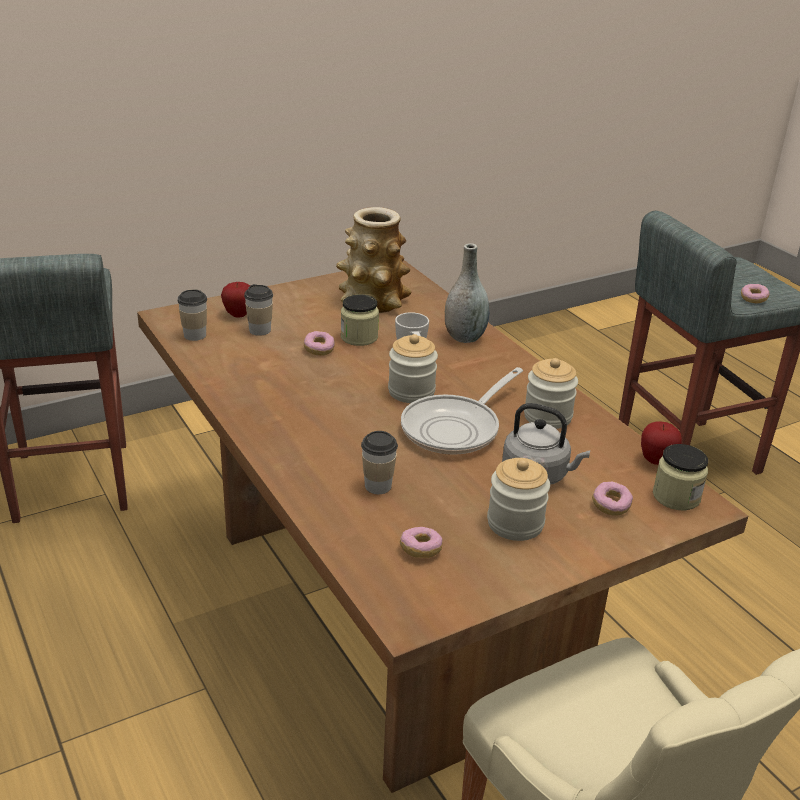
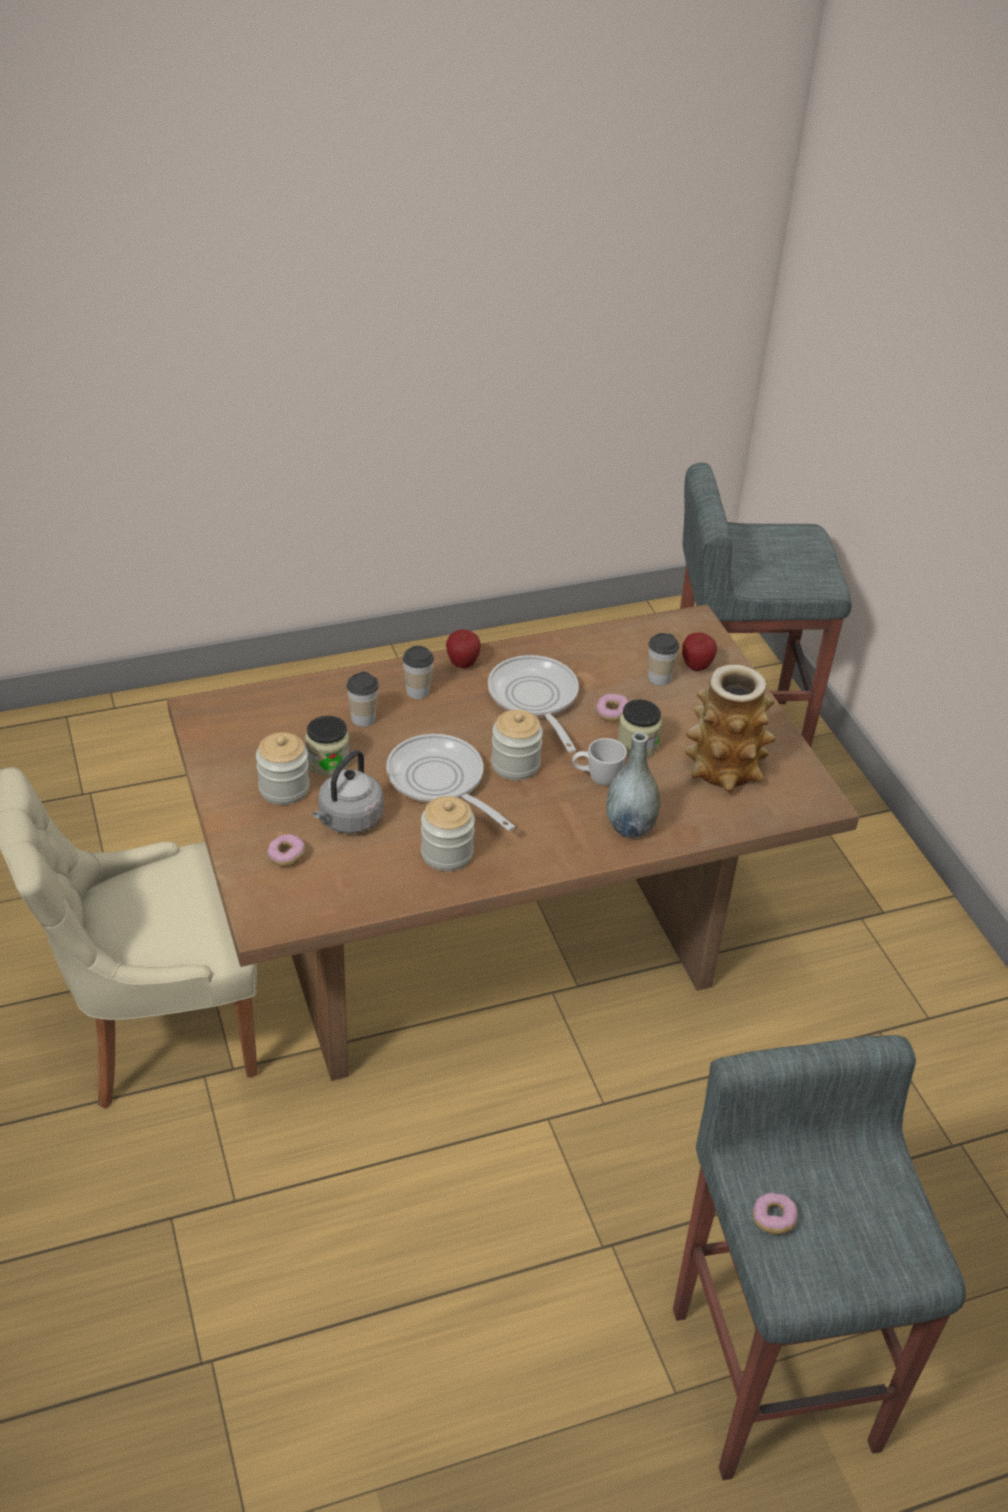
camera: 100 degrees right, 10 degrees up
cup [177,289,207,341] -> cup moved to [403,646,434,699]
donut [400,527,443,558] -> none
apple [641,421,682,465] -> apple moved to [446,629,481,668]
jar [653,444,708,510] -> jar moved to [305,716,350,776]
none -> frying pan [488,655,579,753]

